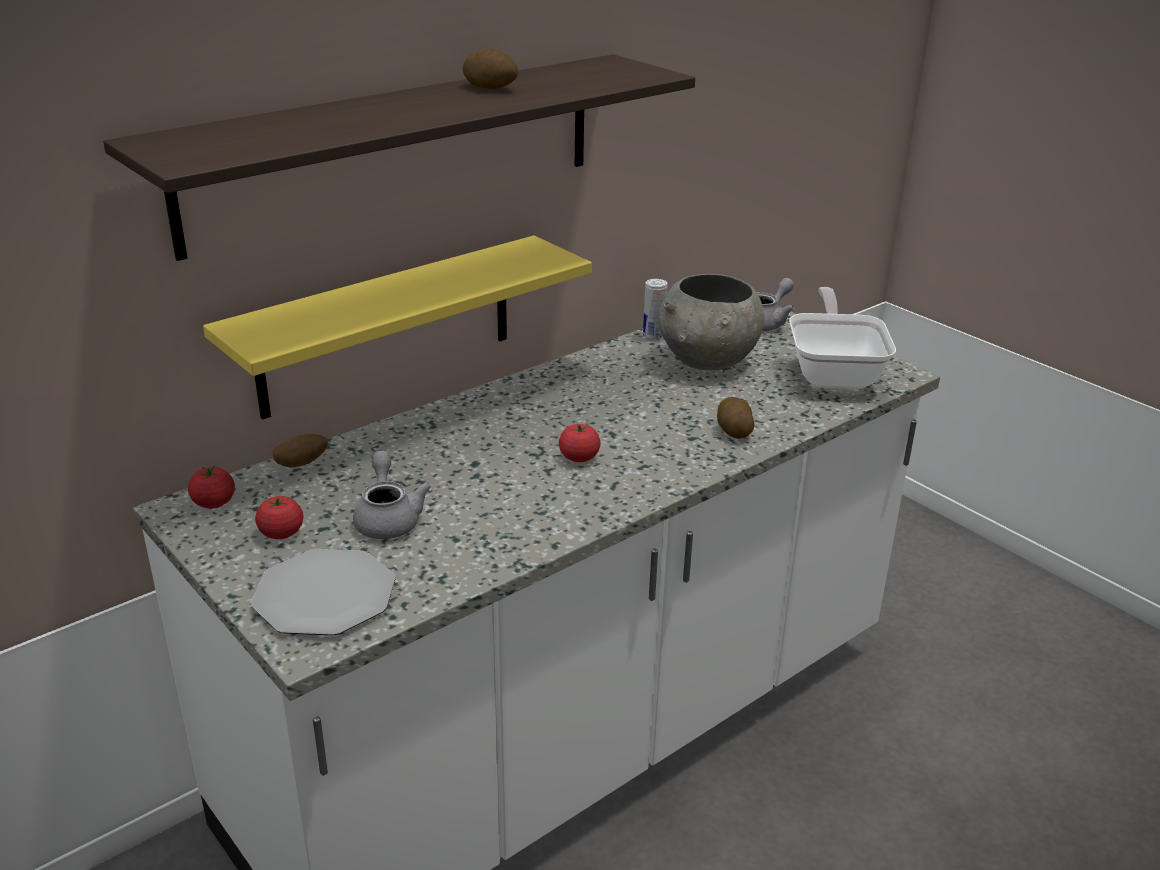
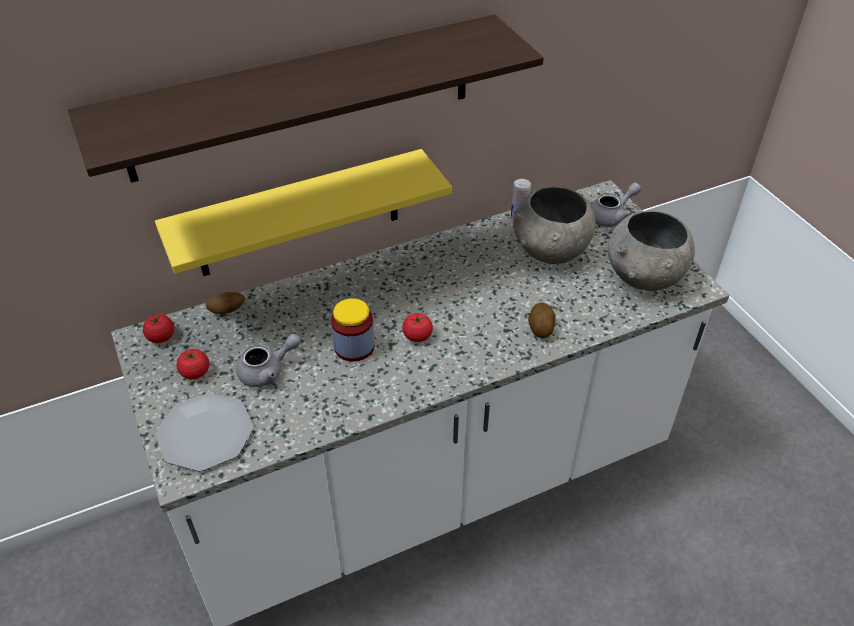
camera: 15 degrees right, 15 degrees up
grey teapot [353,451,431,539] -> grey teapot turned 60 degrees clockwise [236,334,301,387]
potato [463,48,518,89] -> none
frying pan [789,287,896,389] -> grey bowl [608,211,695,291]
none -> jar [331,298,375,361]

